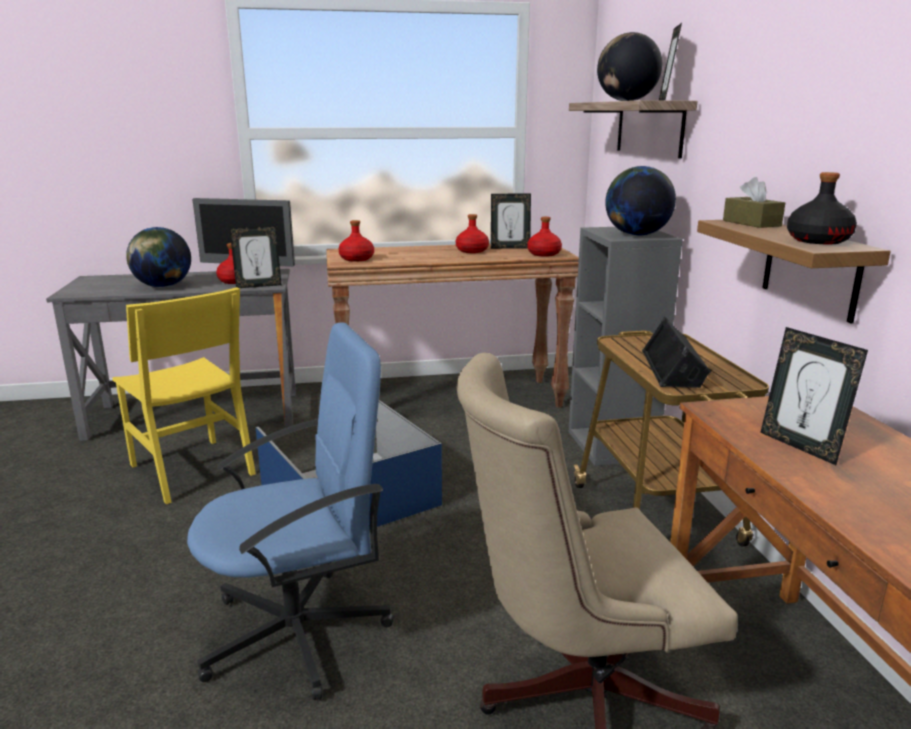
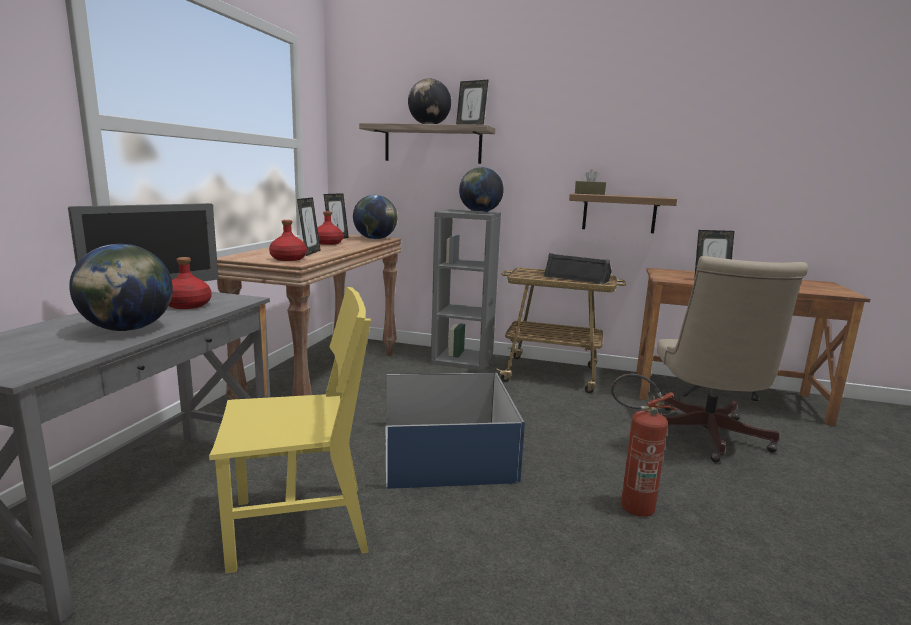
camera: 65 degrees left, 5 degrees down
blue office chair [187,322,394,700] -> fire extinguisher [611,374,677,517]
picture frame [230,225,281,288] -> picture frame moved to [297,197,321,256]
red bottle [527,217,562,257] -> globe [353,195,397,239]
black bottle [787,172,857,244] -> none

